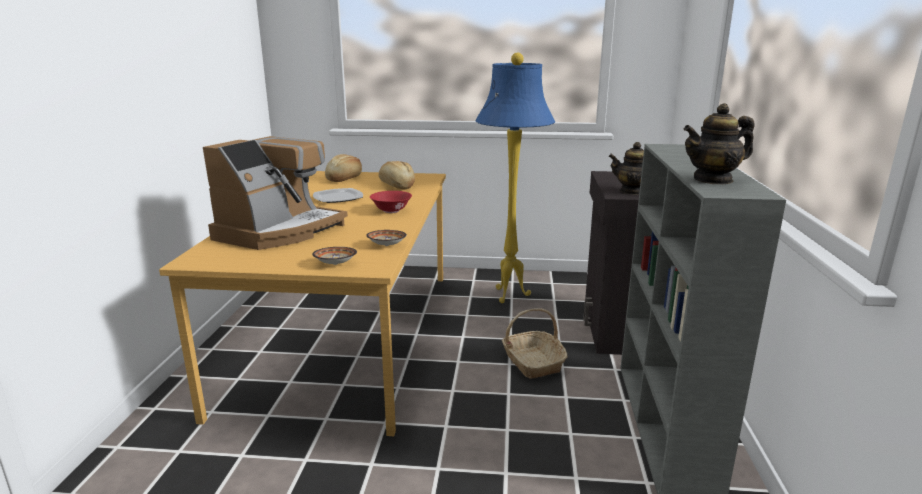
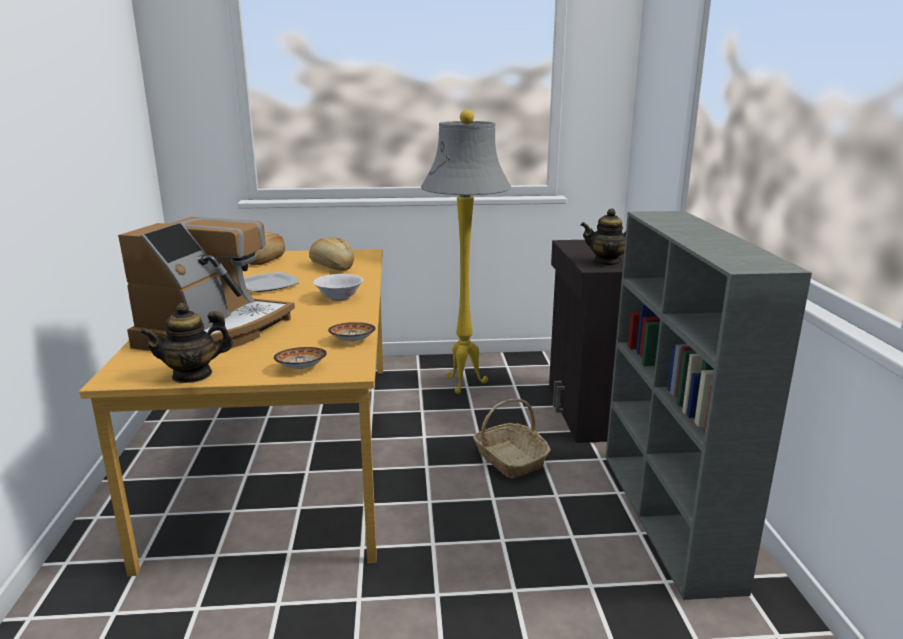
camera: 10 degrees left, 0 degrees up
red bowl [370,191,412,213] -> white bowl [313,274,363,301]
blue floor lamp [476,52,555,303] -> grey floor lamp [421,110,511,394]
teapot [684,103,755,184] -> teapot moved to [140,303,233,383]

